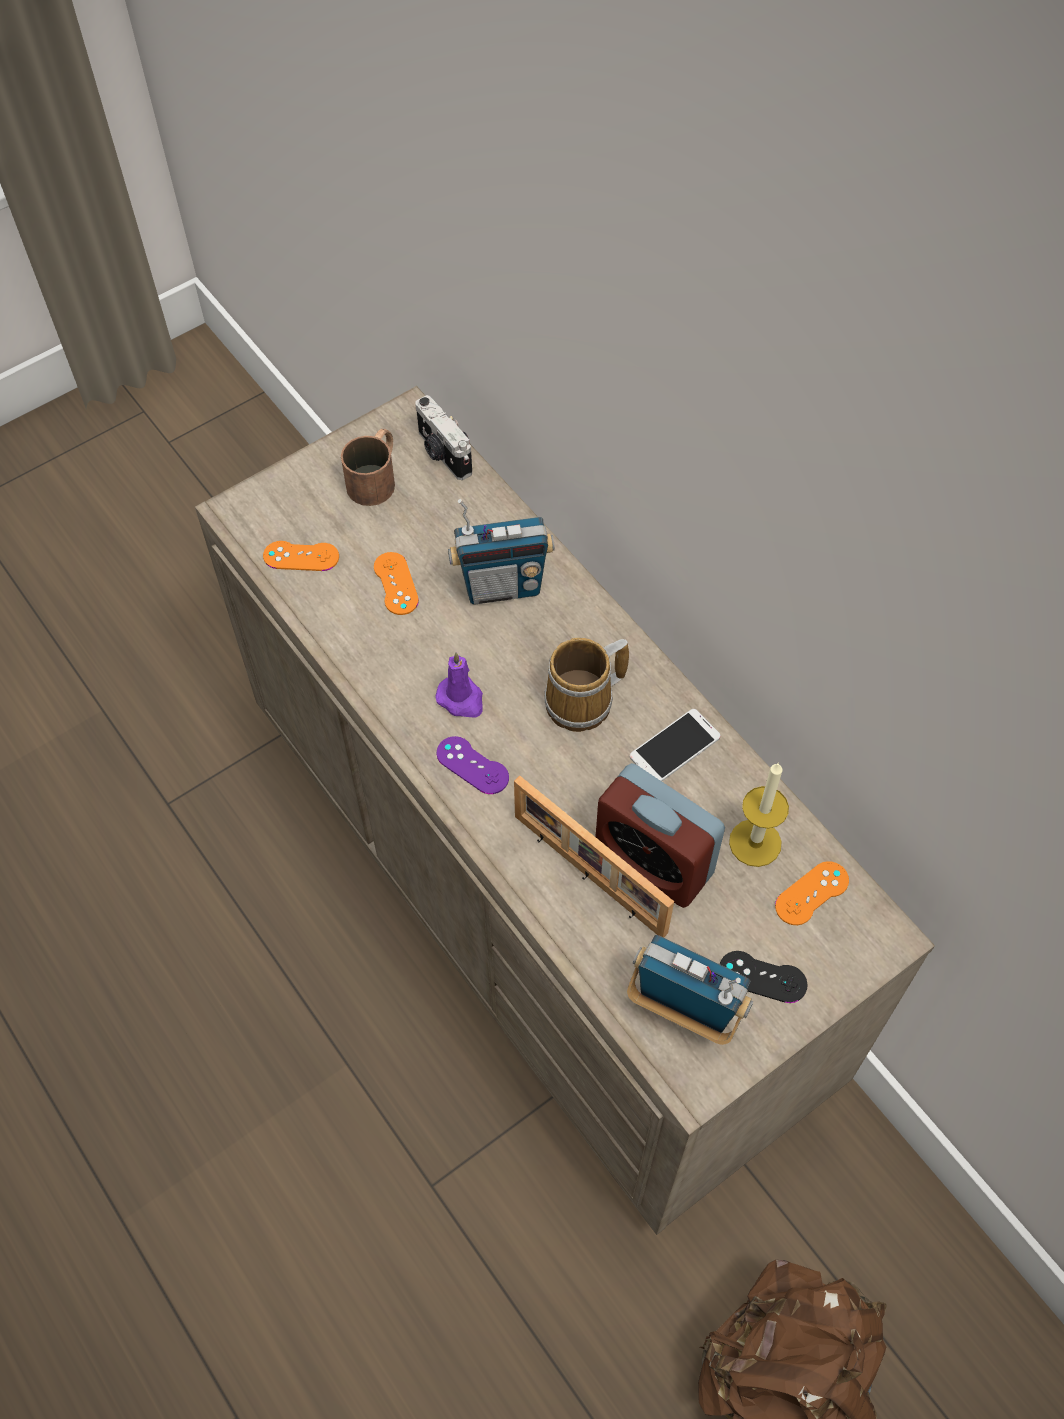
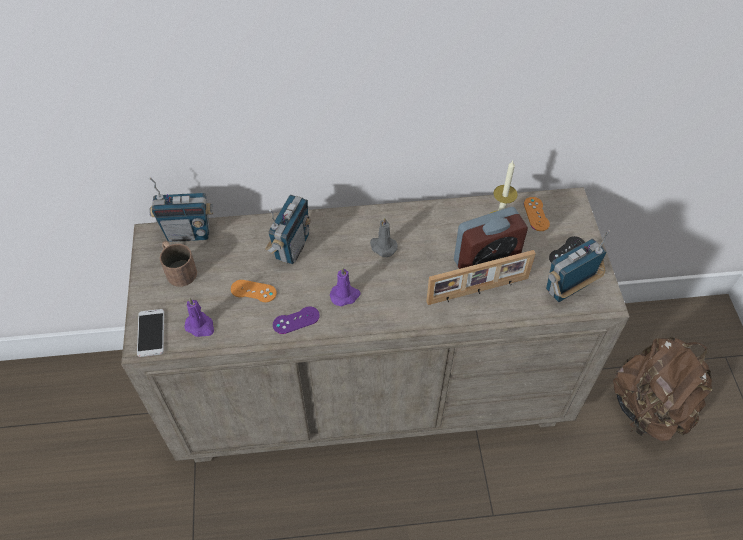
camera: 60 degrees left, 5 degrees down
orange game controller [263,541,339,571] -> purple candle [184,298,214,337]
camera [415,395,472,480] -> radio [149,177,213,242]
purple game controller [436,736,509,794] -> purple game controller moved to [273,306,320,334]
mug [544,638,629,732] -> grey candle [370,217,398,257]
phone [630,709,721,781] -> phone moved to [137,309,164,357]

